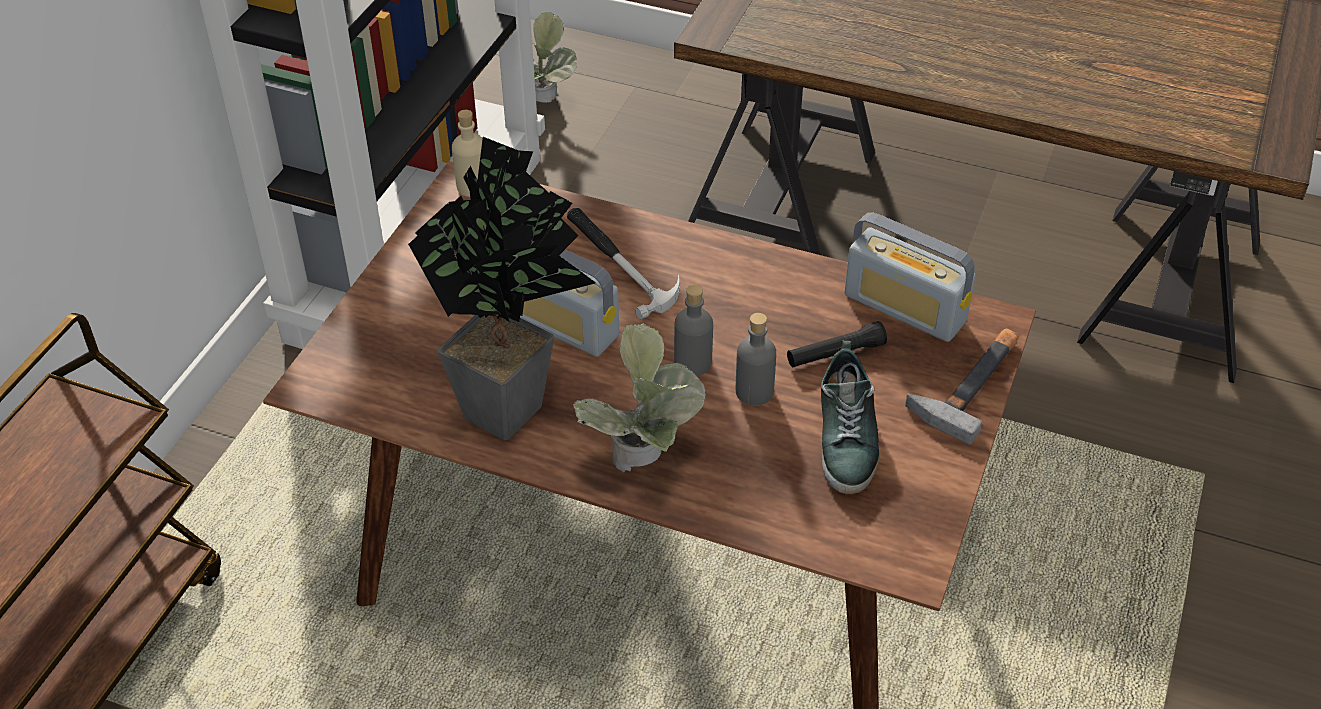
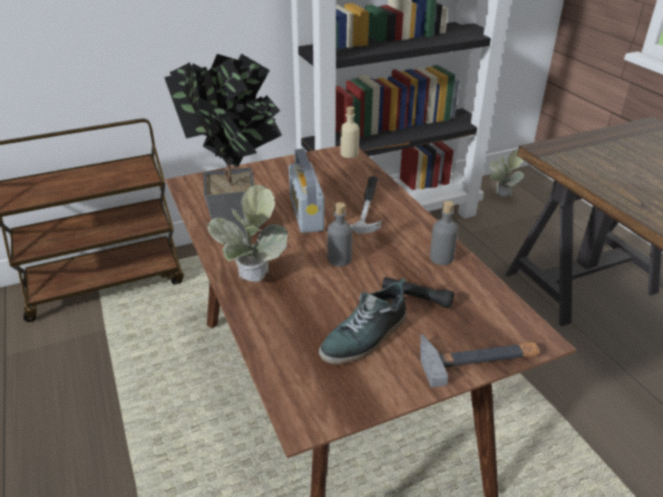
camera: 45 degrees right, 10 degrees down
grey bottle [736,313,776,406] -> grey bottle moved to [430,201,458,265]
radio [845,212,975,342] -> none

